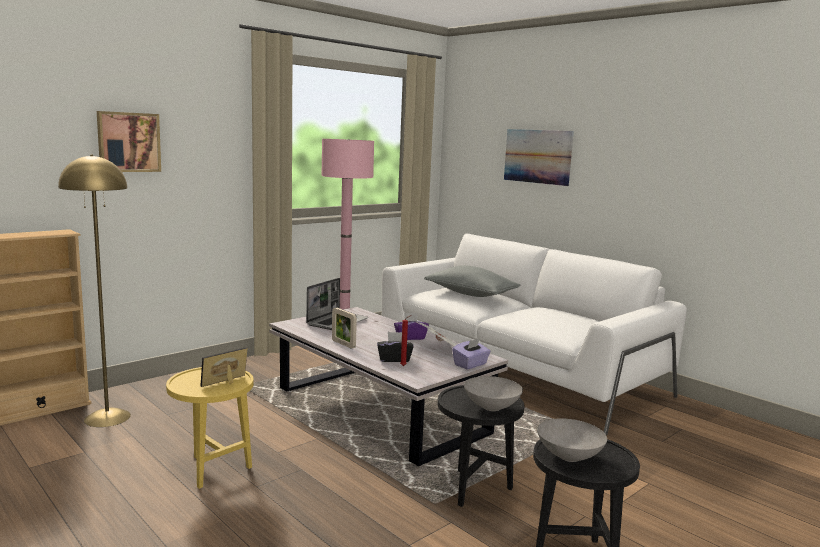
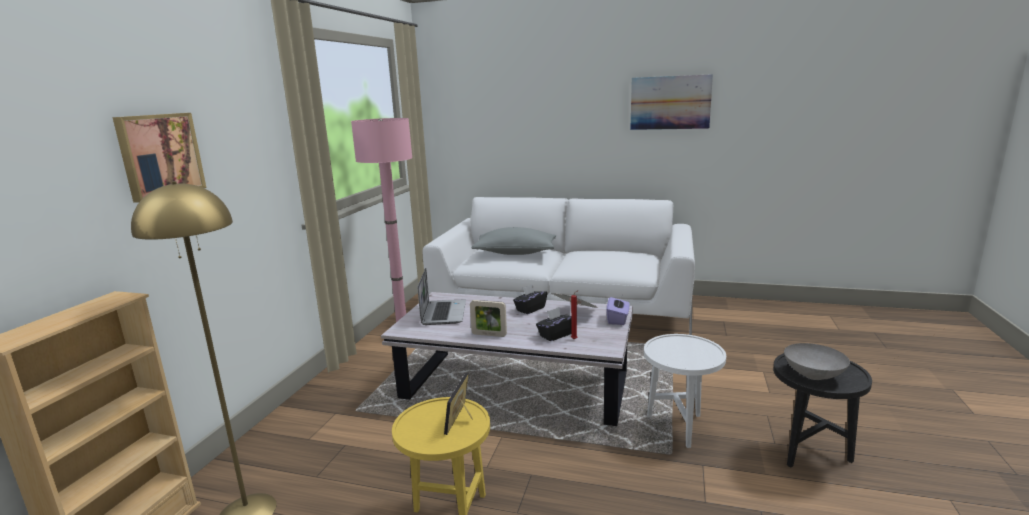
camera: 30 degrees left, 5 degrees up
purple tissue box [394,313,429,340] -> black tissue box [513,284,547,314]
black side table [438,385,524,507] -> white side table [644,334,726,448]
grey bowl [464,376,523,411] -> none
picture [504,129,574,186] -> picture moved to [630,74,713,130]

